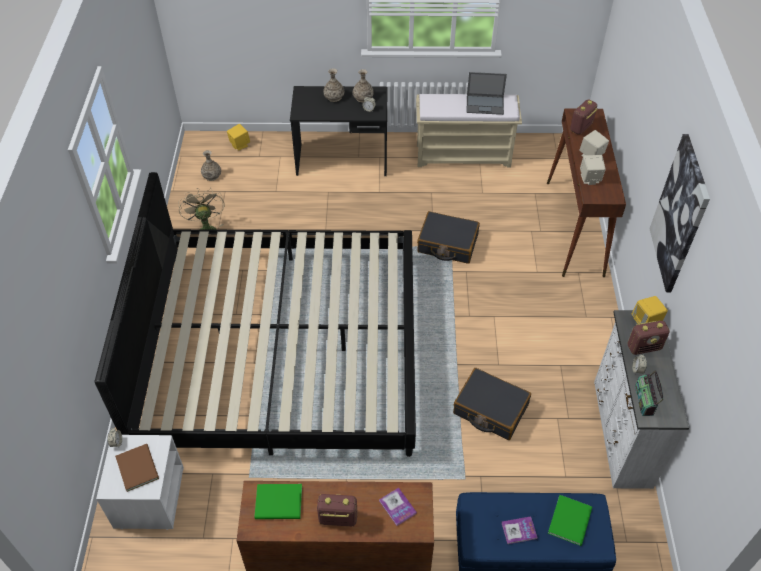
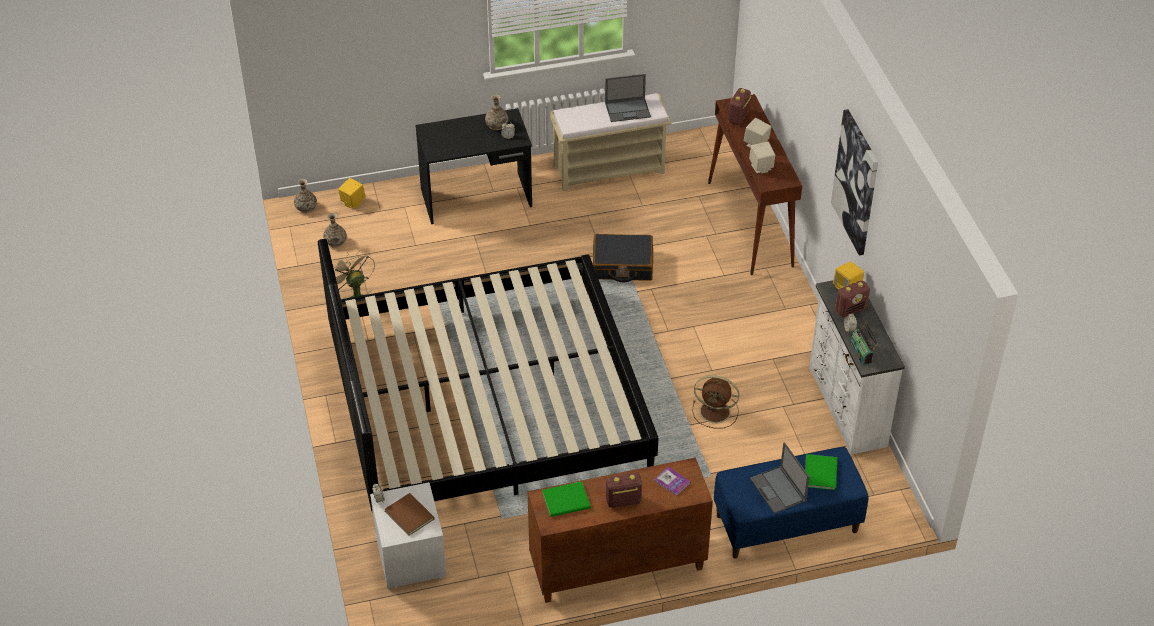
camera: 15 degrees left, 5 degrees down
vase [323,68,344,102] -> vase moved to [294,179,317,213]
black suitcase [453,368,531,440] -> brown fan [693,375,739,429]
book [501,516,538,544] -> laptop [750,442,810,514]

